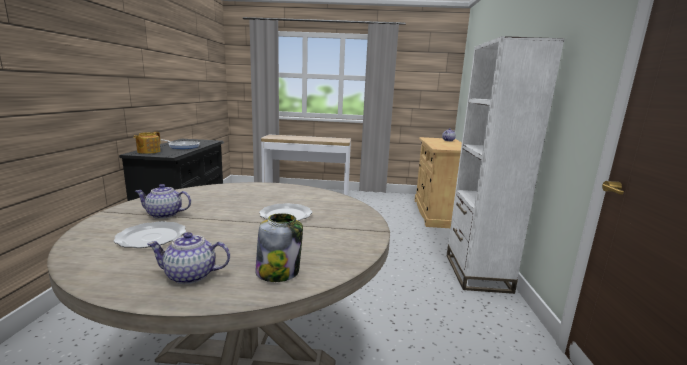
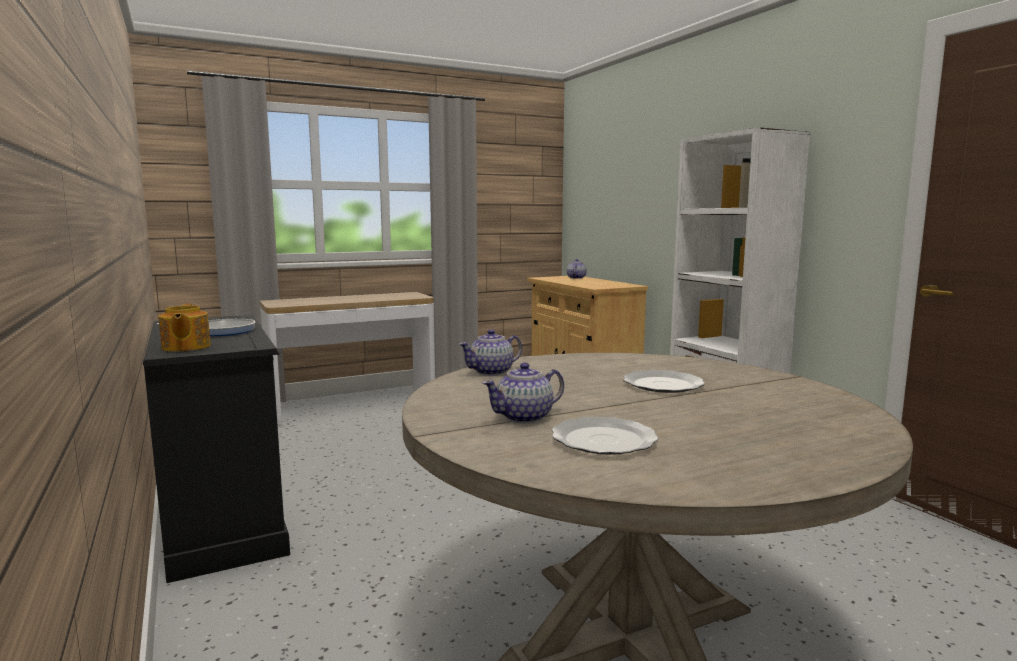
camera: 30 degrees left, 5 degrees down
teapot [147,232,230,284] -> teapot moved to [459,329,522,376]
jar [255,213,303,282] -> none

